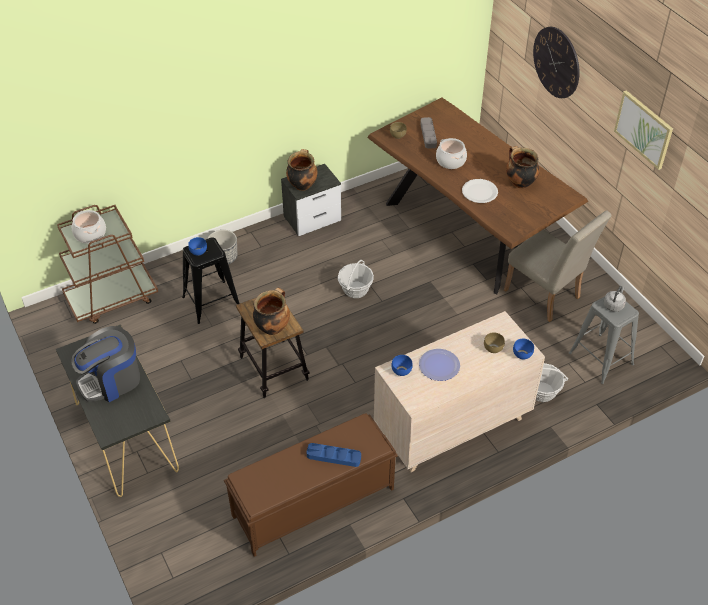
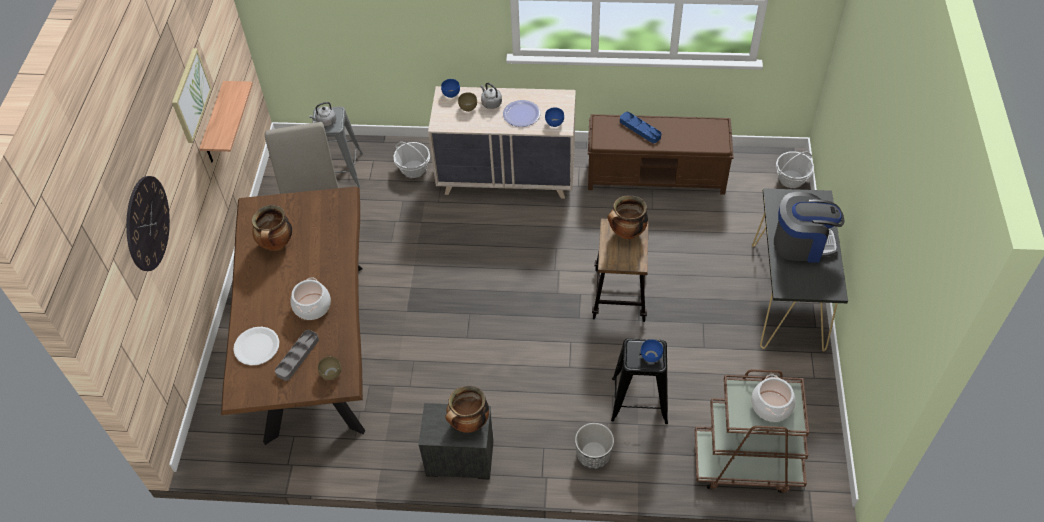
camera: 145 degrees left, 5 degrees up
basket [338,260,374,298] -> basket moved to [776,151,814,188]
white plate [462,179,498,203] -> white plate moved to [233,327,279,366]
none -> shelf [199,81,253,163]
none -> grey kettle [480,83,502,109]

